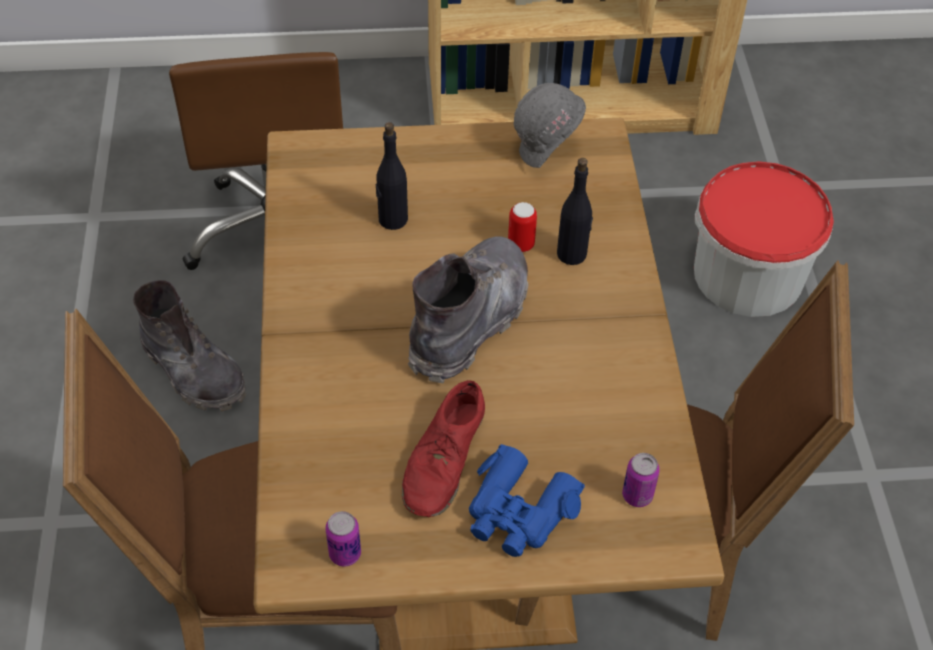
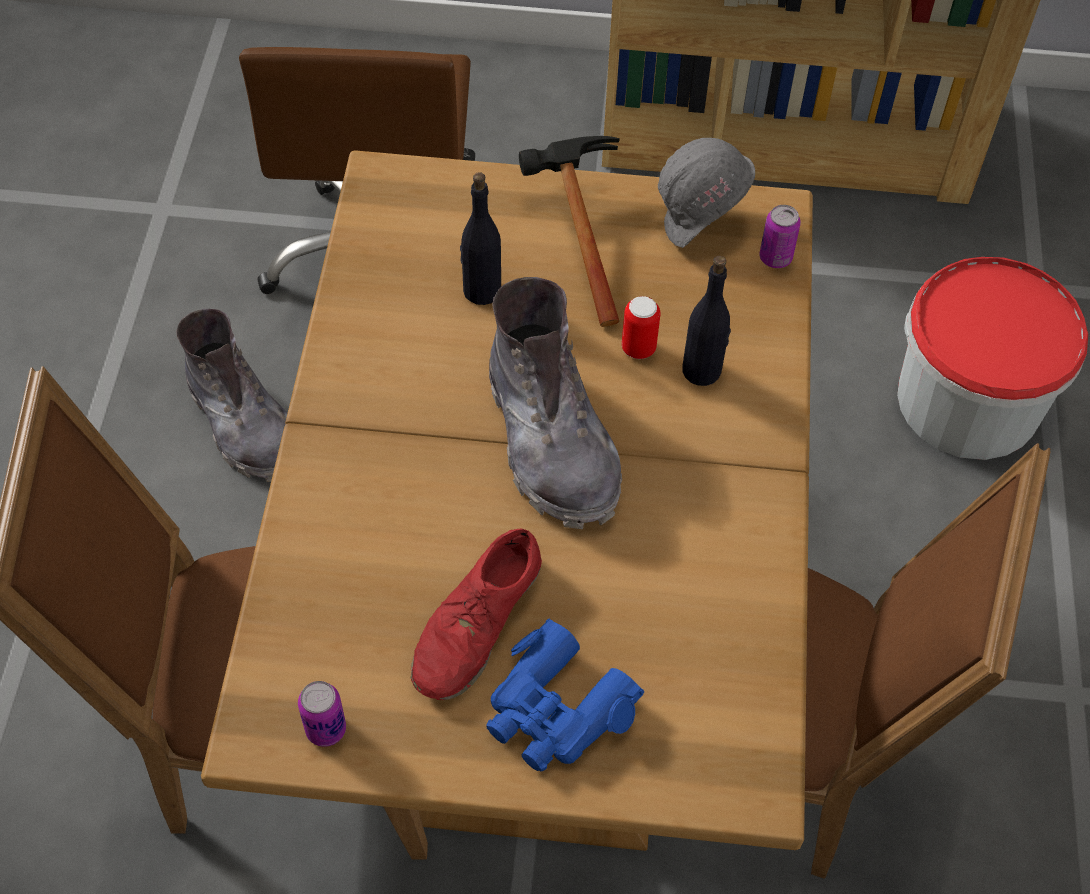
camera: 10 degrees right, 5 degrees up
grey boot [408,236,529,384] -> grey boot turned 120 degrees clockwise [489,277,622,529]
can [622,453,660,507] -> can moved to [759,205,801,268]
none -> hammer [519,136,620,327]

